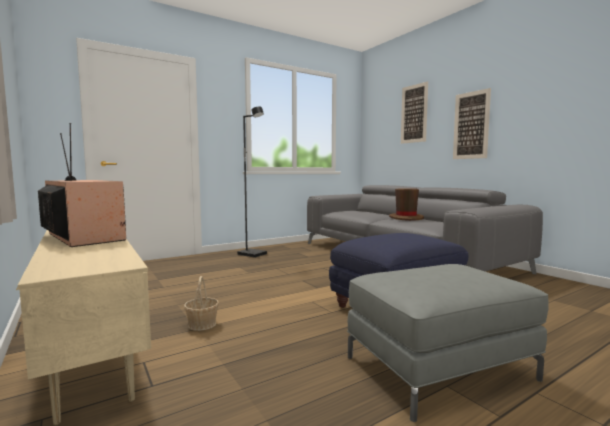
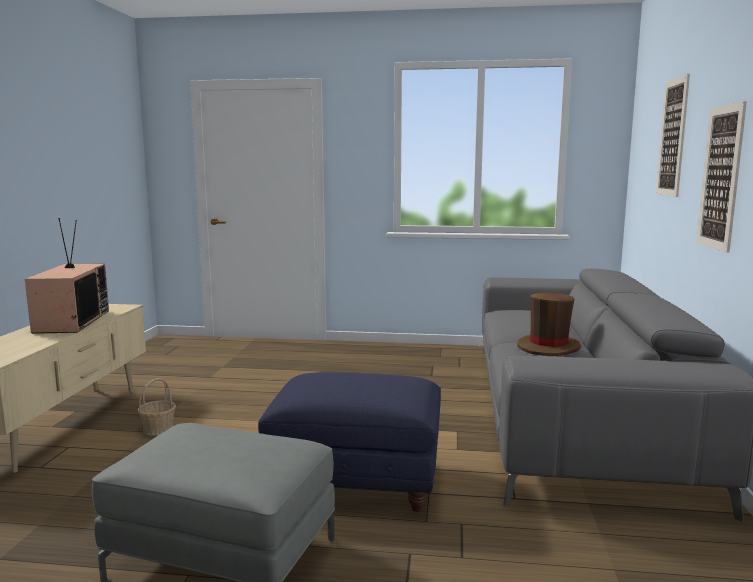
camera: 40 degrees right, 5 degrees up
black floor lamp [237,106,267,258] -> none

